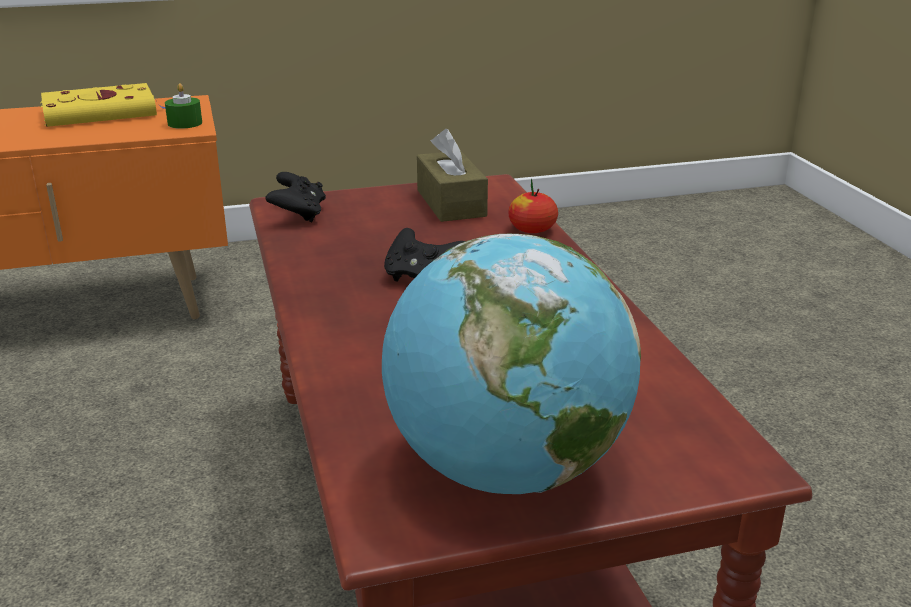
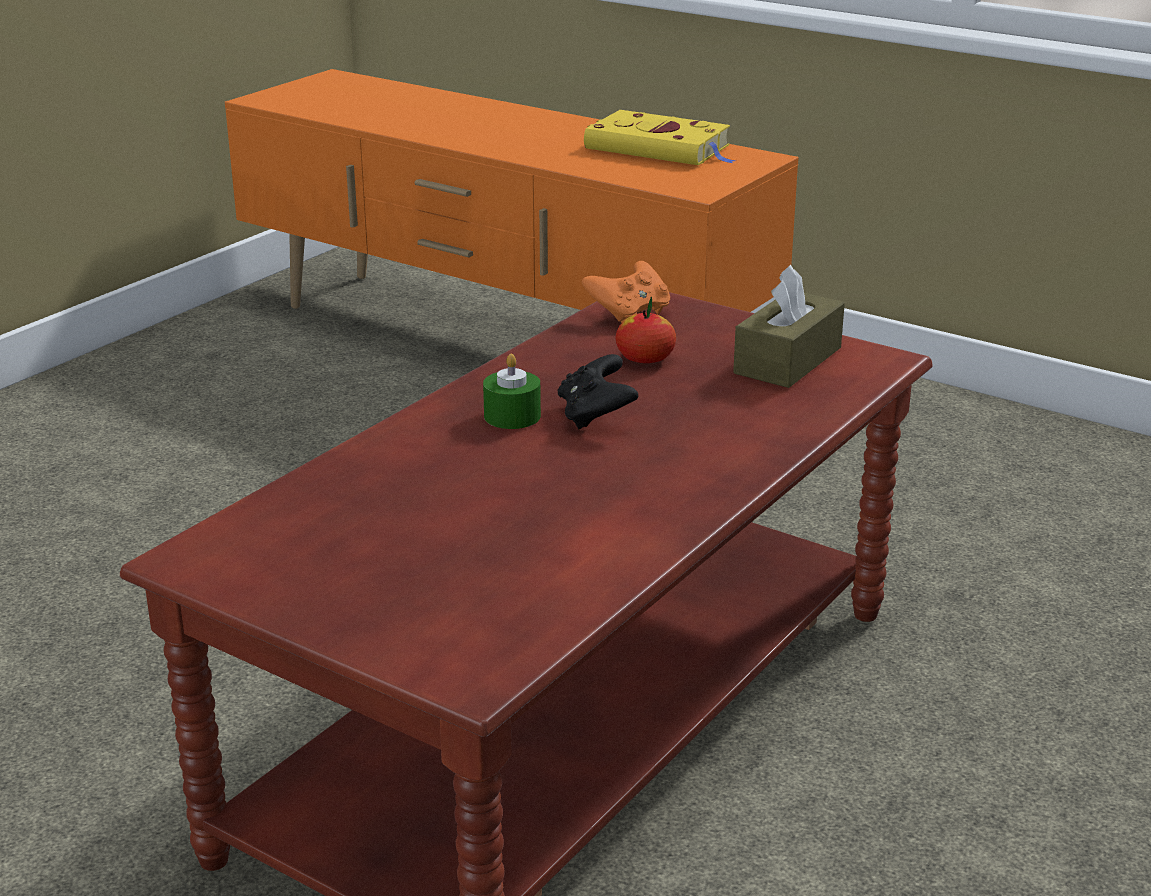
camera: 50 degrees right, 0 degrees up
green candle [165,83,202,129] -> green candle moved to [483,353,541,429]
black game controller [265,172,326,222] -> orange game controller [582,261,670,323]
globe [382,234,641,494] -> none
apple [508,178,558,233] -> apple moved to [616,297,676,363]

